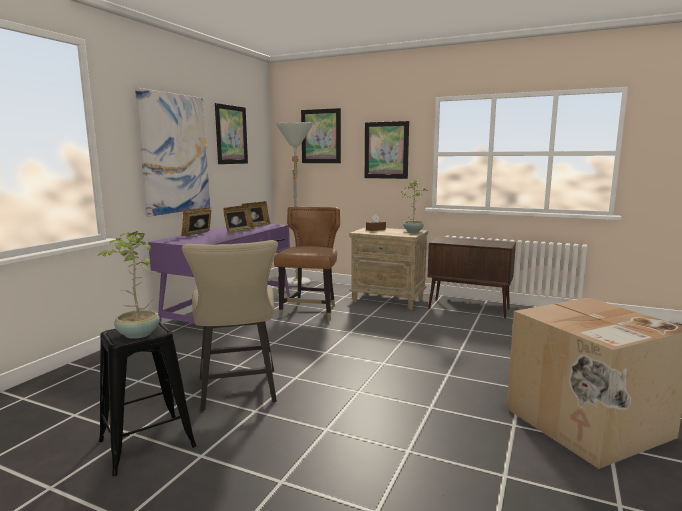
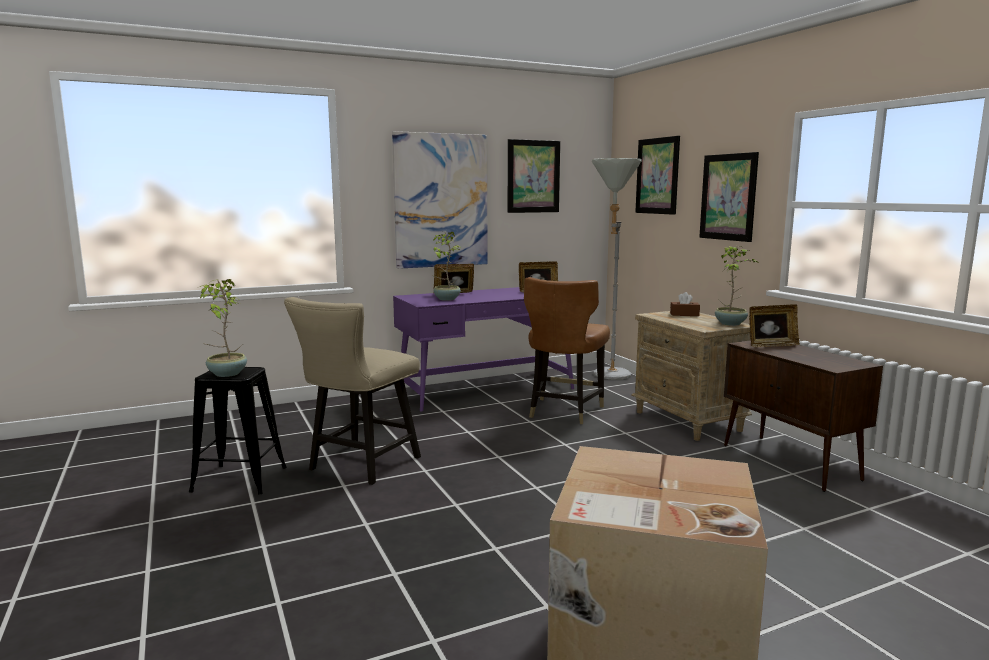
camera: 40 degrees right, 0 degrees up
picture frame [223,205,254,233] -> picture frame moved to [749,304,800,347]
brown chair [274,207,340,321] -> brown chair turned 150 degrees clockwise [524,277,610,424]
none -> potted plant [432,232,463,301]

